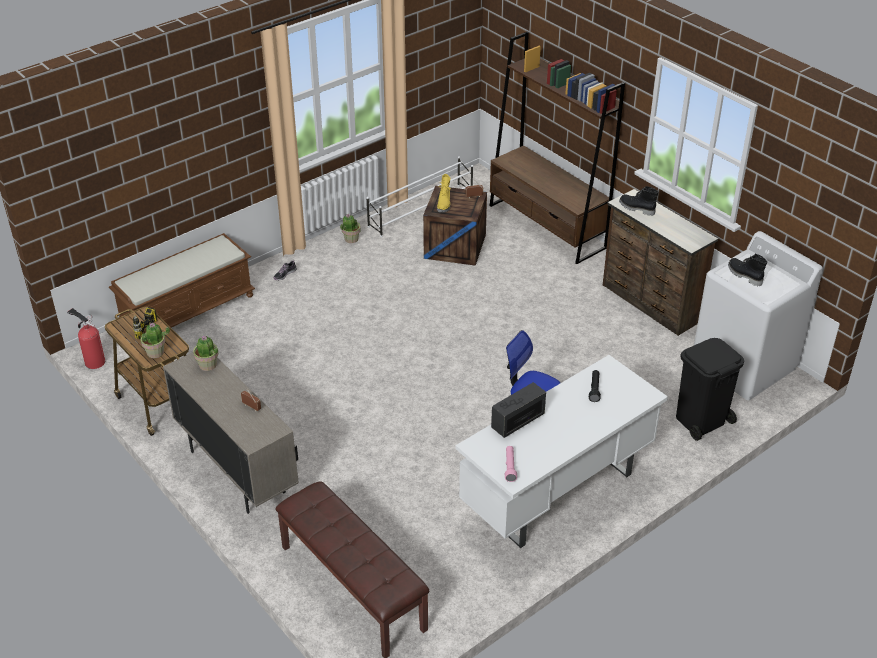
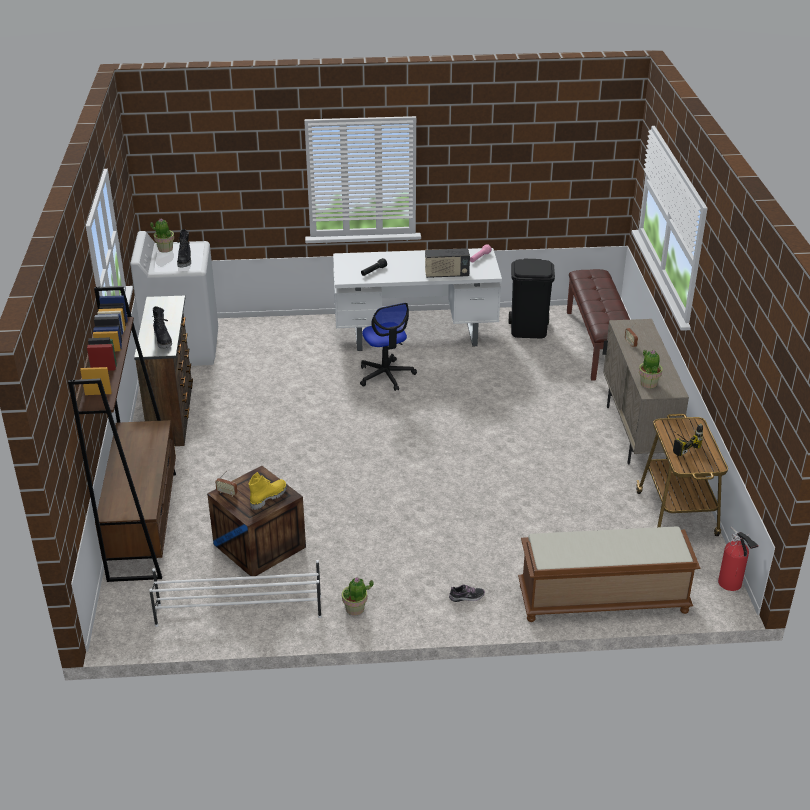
camera: 145 degrees left, 5 degrees down
potted plant [140,323,170,358] -> potted plant moved to [150,218,174,253]
black trash can [676,338,744,441] -> black trash can moved to [509,259,555,338]

